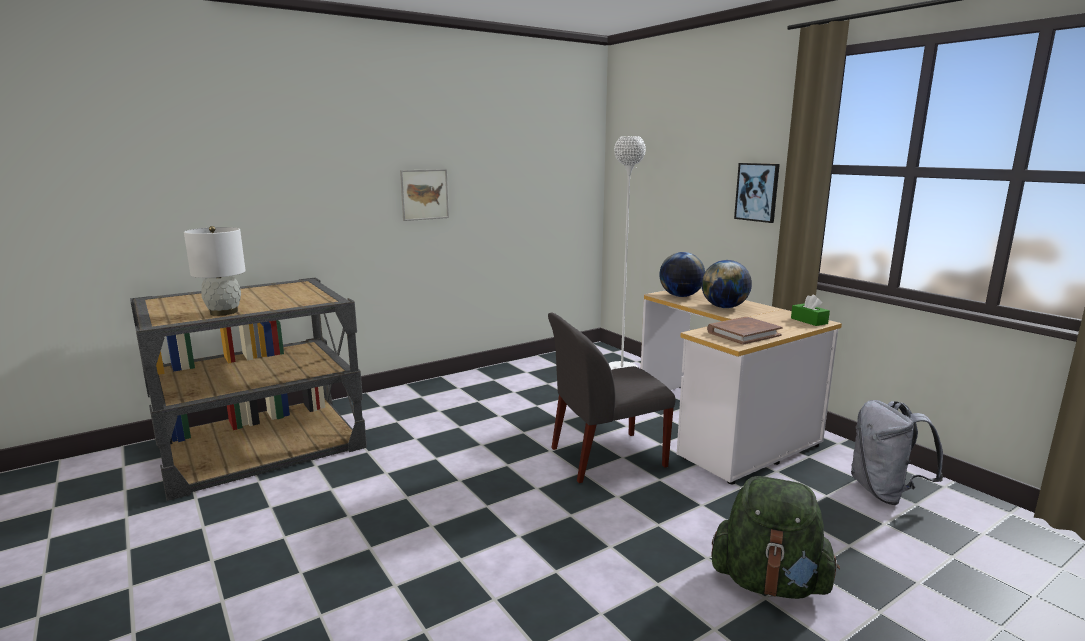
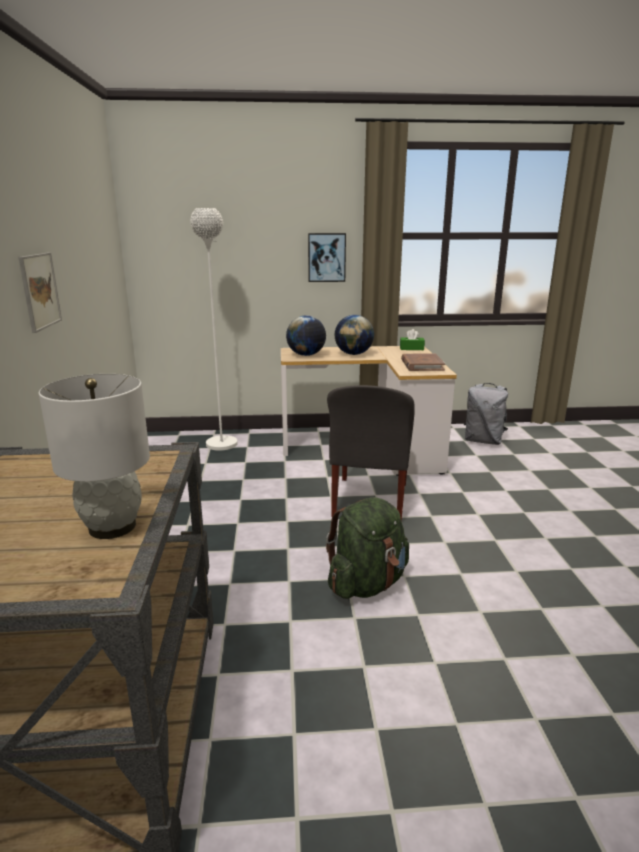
camera: 60 degrees left, 5 degrees up
green backpack [711,476,840,599] -> green backpack moved to [326,497,409,599]

